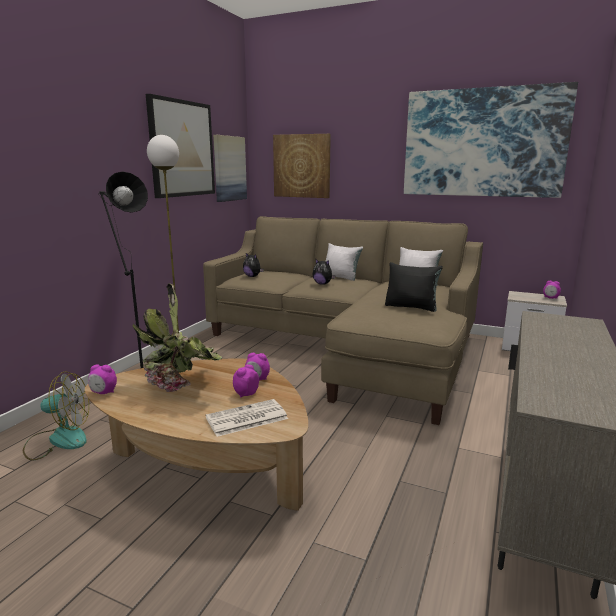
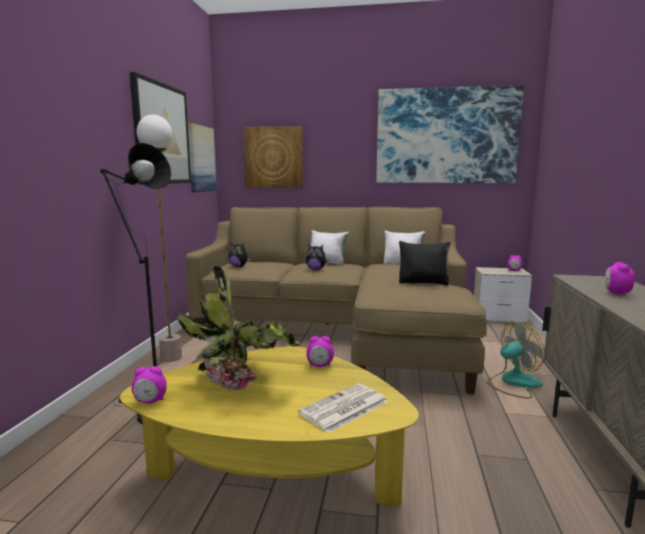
camera: 15 degrees left, 5 degrees down
fan [23,371,89,461] -> fan moved to [487,322,545,399]
brown coffee table [85,359,308,511] -> yellow coffee table [120,346,419,506]
alarm clock [233,364,259,398] -> alarm clock moved to [605,262,635,296]

